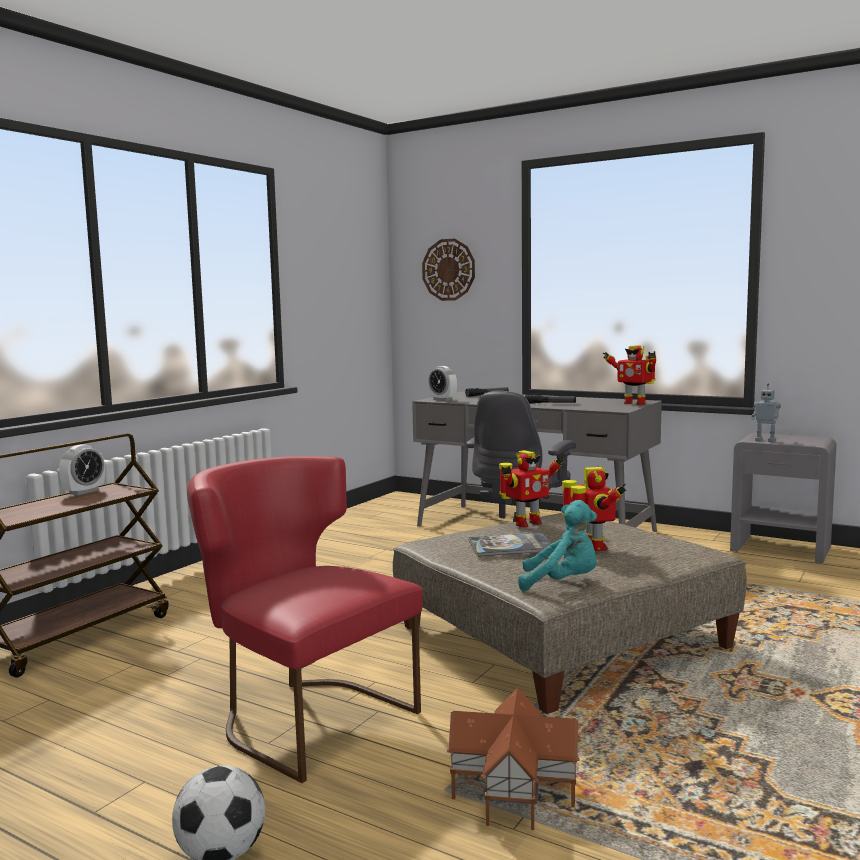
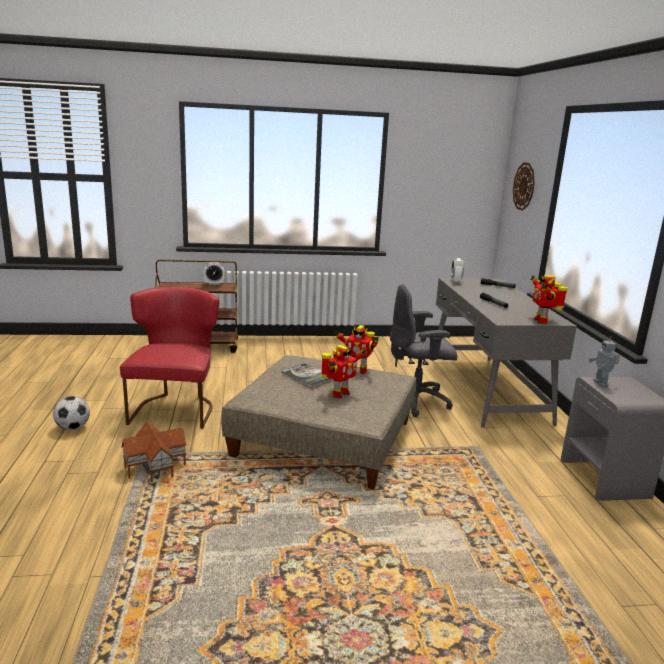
camera: 50 degrees right, 10 degrees up
turquoise plush toy [518,500,597,591] -> none

